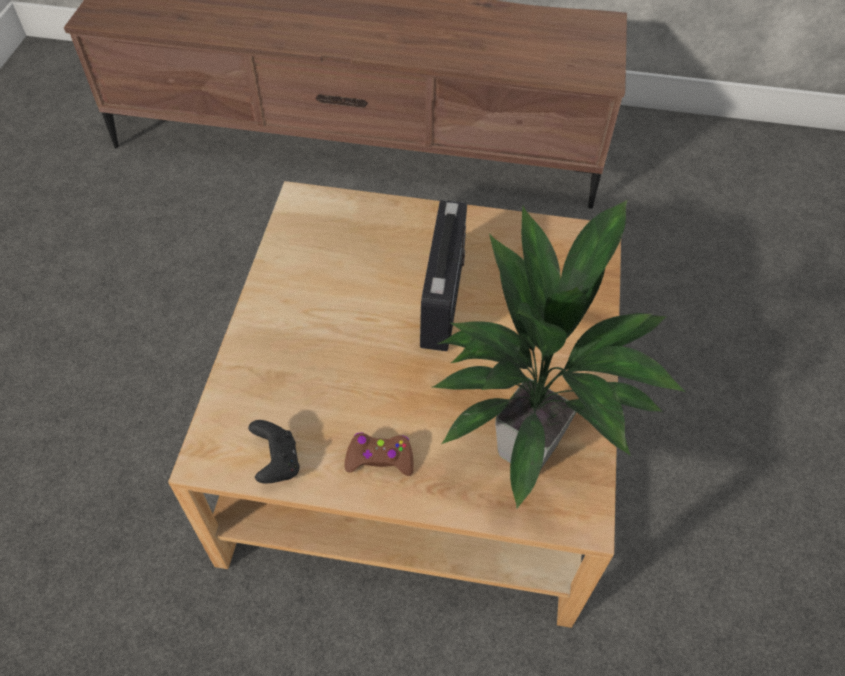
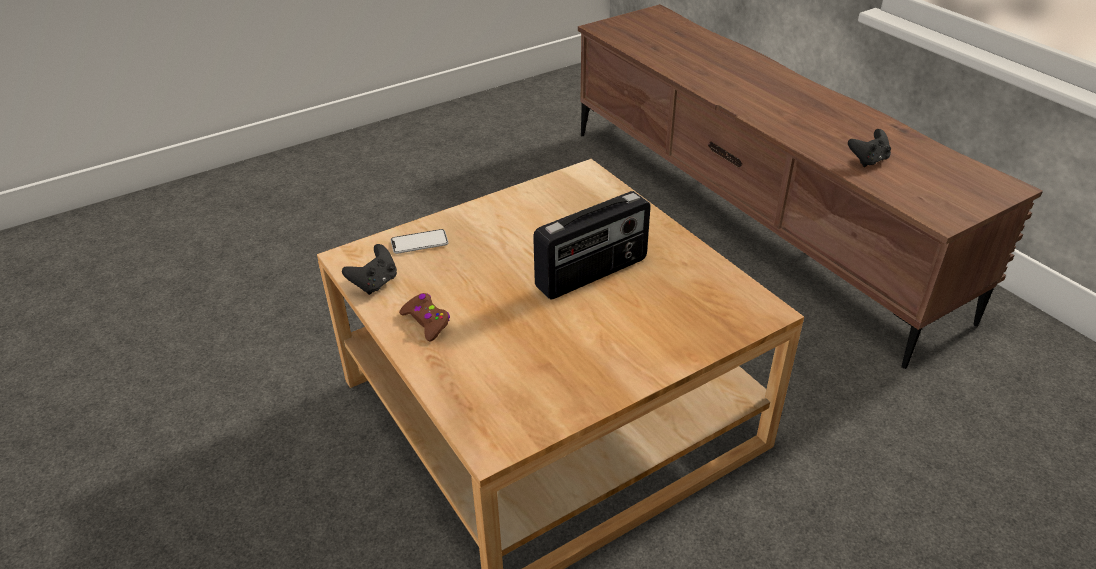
camera: 50 degrees right, 15 degrees down
potted plant [432,199,685,510] -> none
none -> phone [391,229,449,254]
none -> black game controller [848,129,891,167]

